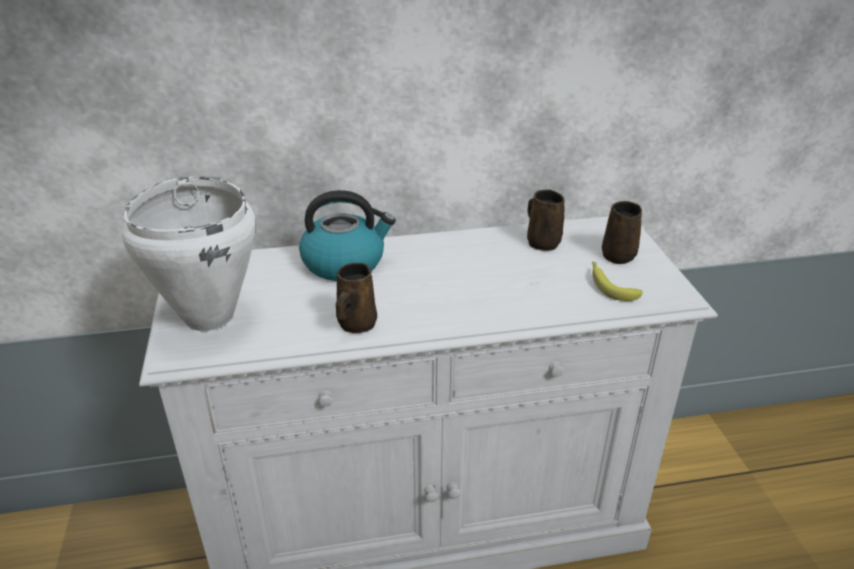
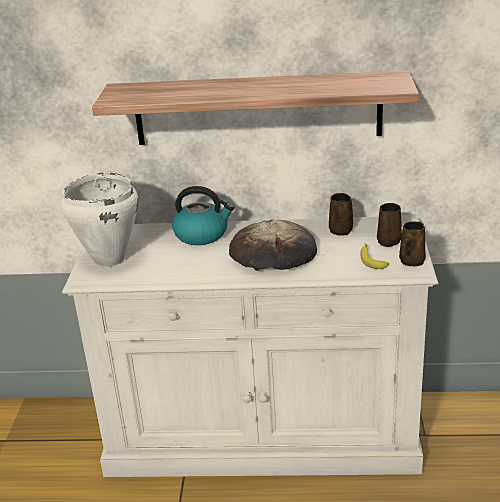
camera: 15 degrees right, 5 degrees down
brown mug [336,263,377,333] -> brown mug moved to [399,221,426,266]
none -> shelf [92,71,419,145]
none -> bread [229,219,317,271]

